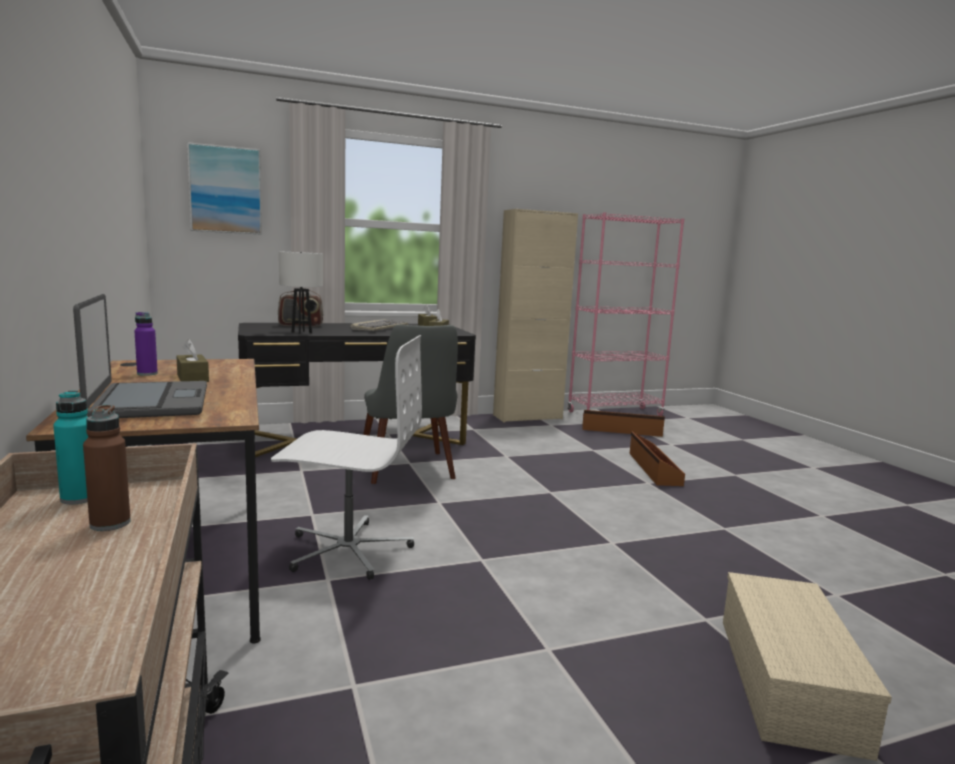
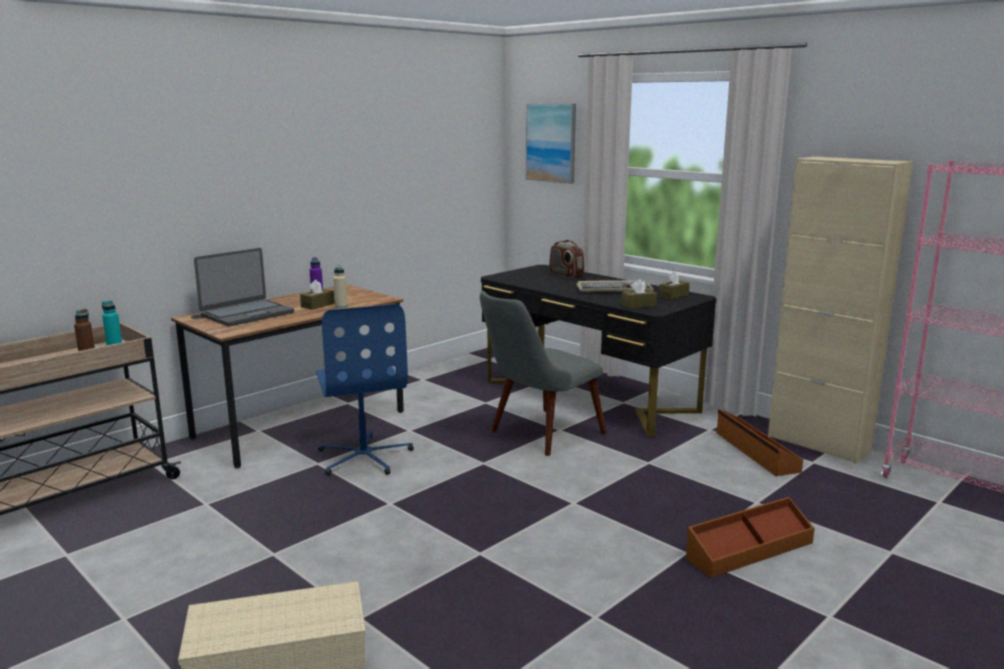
camera: 65 degrees right, 5 degrees up
white office chair [271,335,422,580] -> blue office chair [316,304,414,475]
white table lamp [279,251,323,334] -> none
brown storage box [583,410,665,437] -> brown storage box moved to [717,409,803,476]
none -> beige bottle [333,265,347,308]

